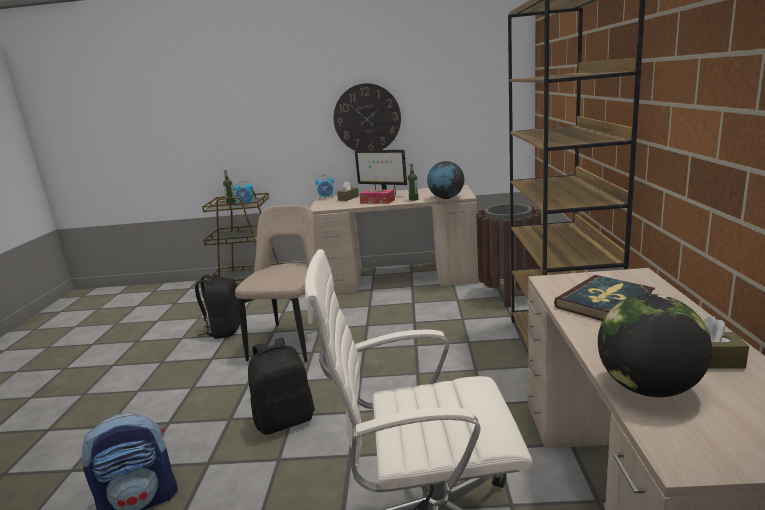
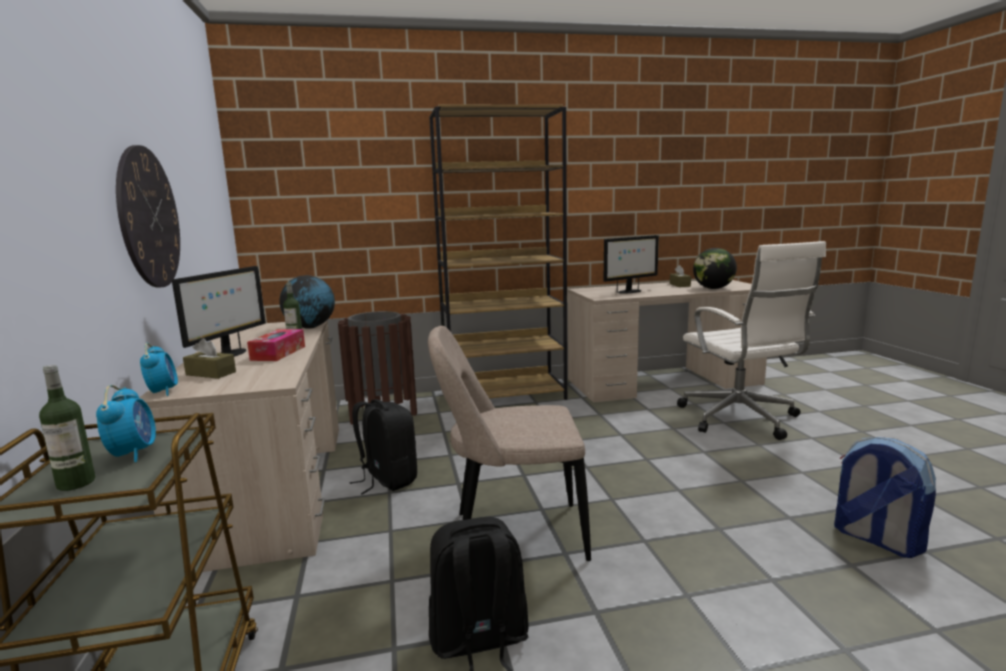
camera: 105 degrees left, 5 degrees down
black backpack [248,338,315,435] -> black backpack moved to [349,399,417,495]
book [554,275,655,321] -> monitor [604,235,659,294]

